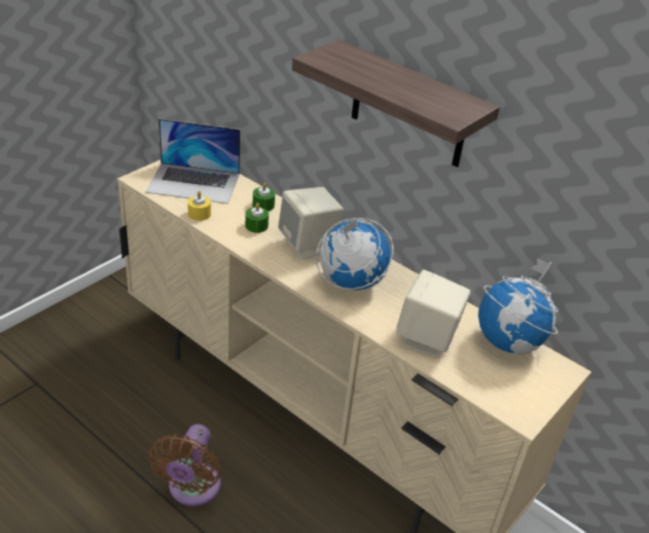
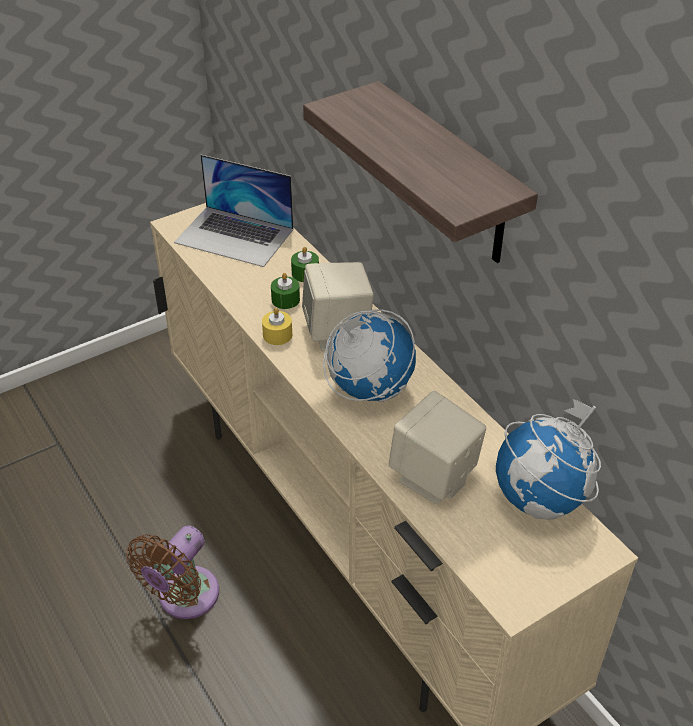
camera: 20 degrees right, 5 degrees up
yellow candle [188,191,211,221] -> yellow candle moved to [262,308,292,345]

